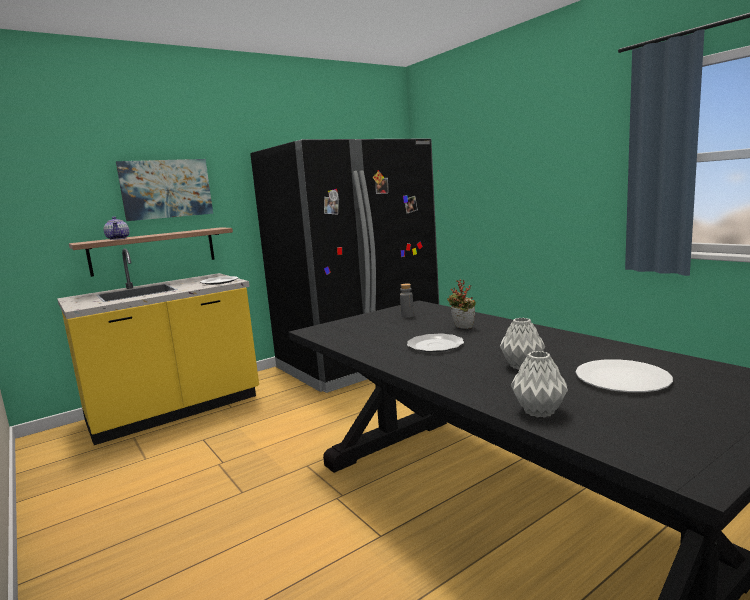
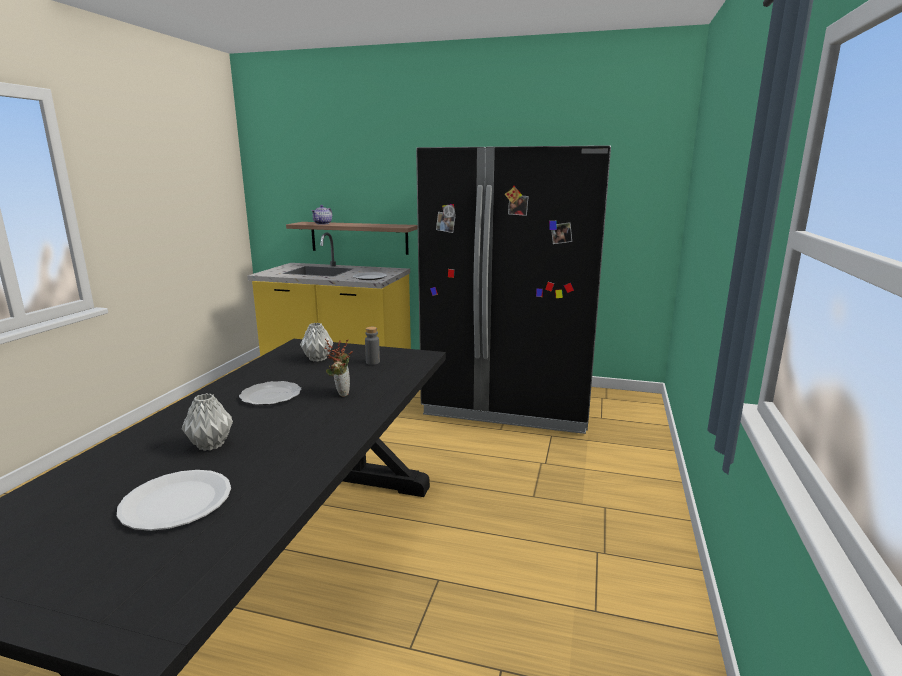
camera: 50 degrees right, 5 degrees up
picture [116,159,213,221] -> none
grey vase [511,351,568,418] -> grey vase moved to [300,323,333,362]

